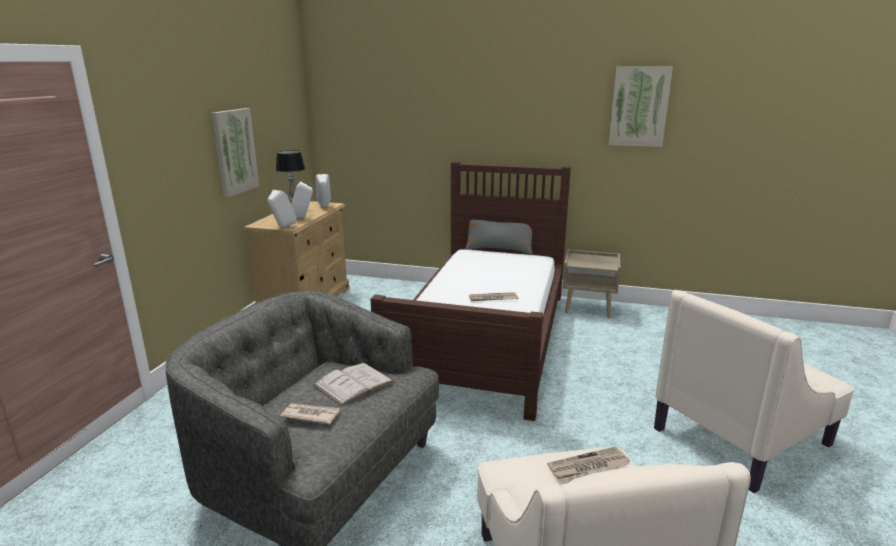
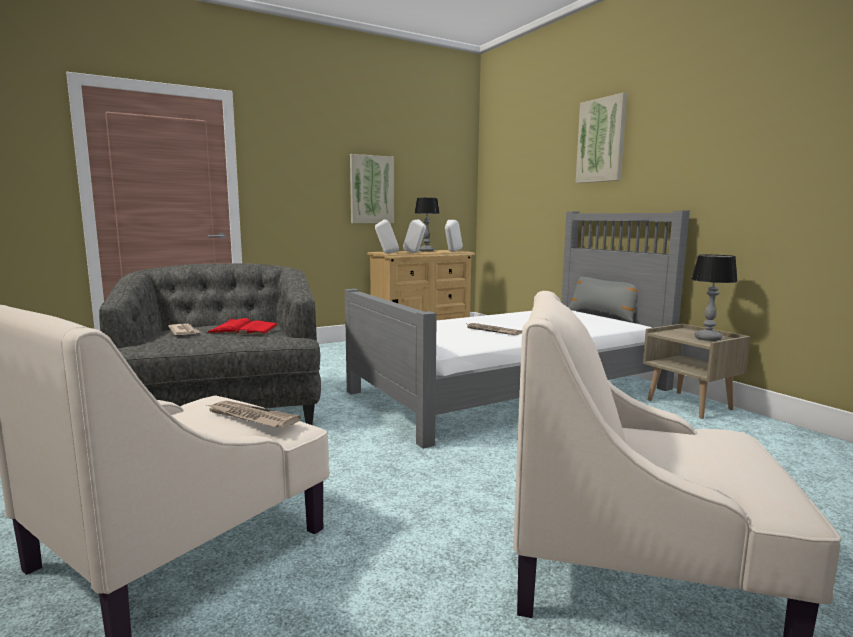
camera: 45 degrees right, 10 degrees down
white book [313,363,394,406] -> red book [207,318,278,334]
brown bed [370,161,571,421] -> grey bed [345,210,690,449]
picture [609,67,673,147] -> picture moved to [576,93,627,183]
none -> table lamp [691,255,738,341]

